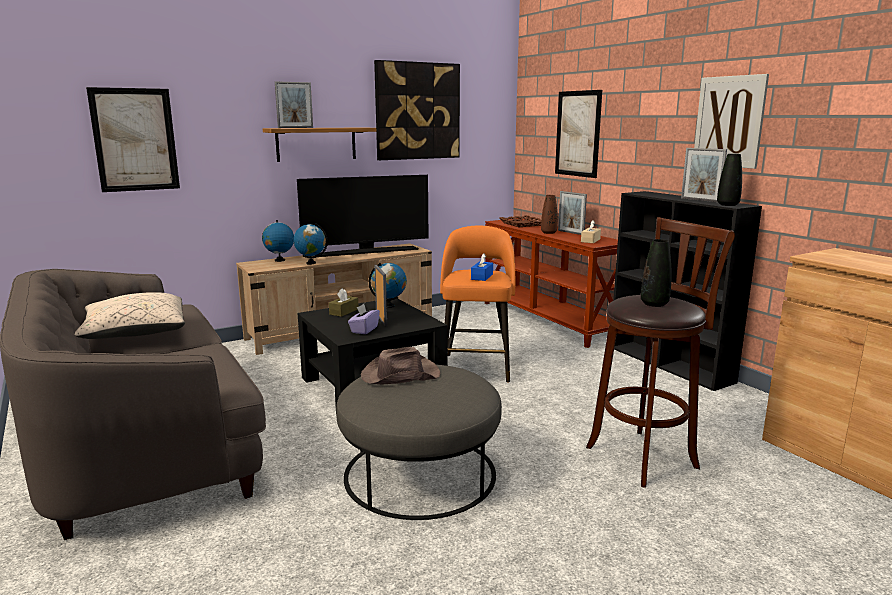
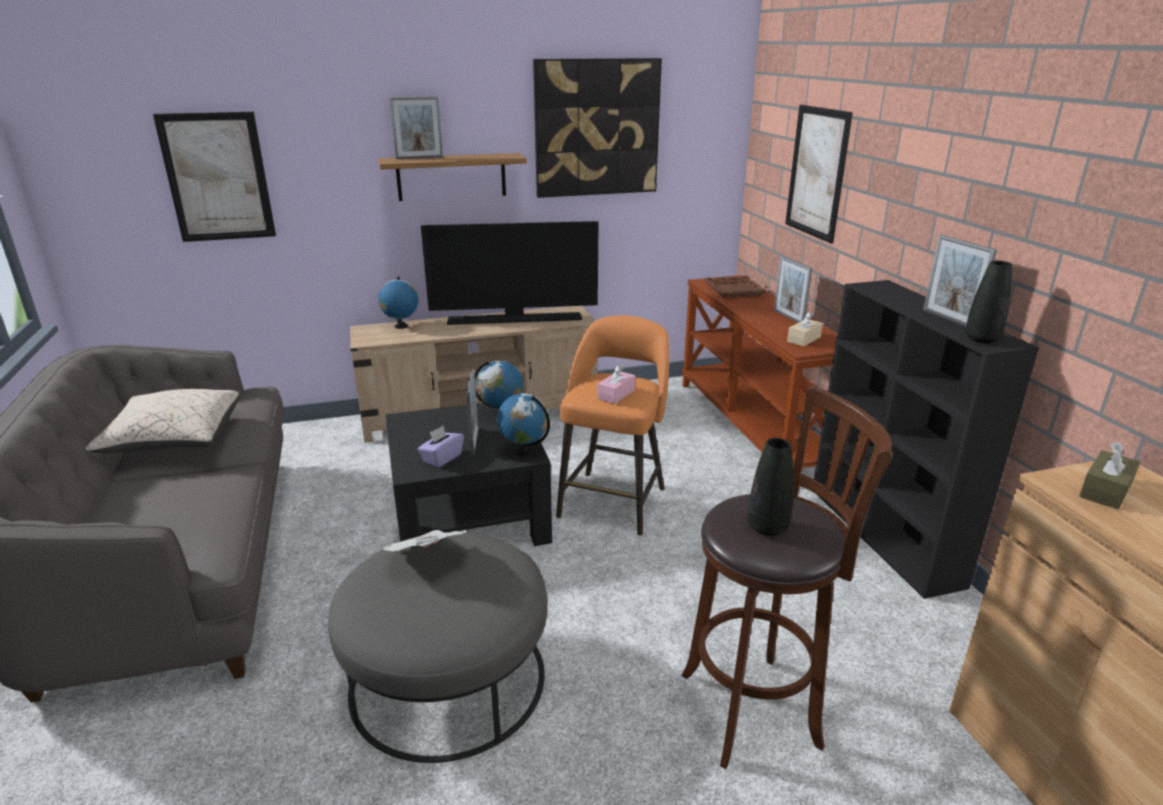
camera: 15 degrees right, 10 degrees up
globe [293,223,328,265] -> globe moved to [497,393,550,456]
brown tissue box [329,288,358,317] -> brown tissue box moved to [1079,442,1140,509]
brown hat [361,347,440,385] -> newspaper [383,530,465,551]
blue tissue box [471,253,493,281] -> pink tissue box [597,364,635,404]
brown vase [541,195,558,234] -> none
picture [694,74,769,169] -> none

